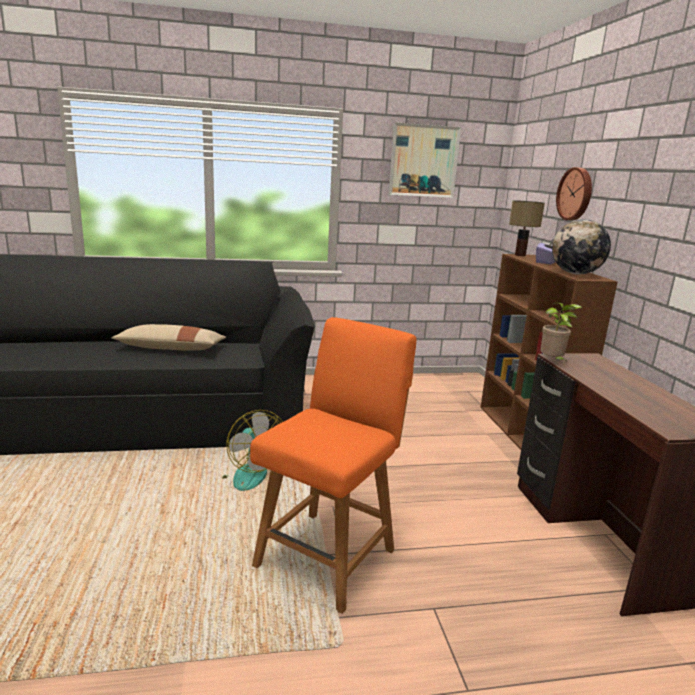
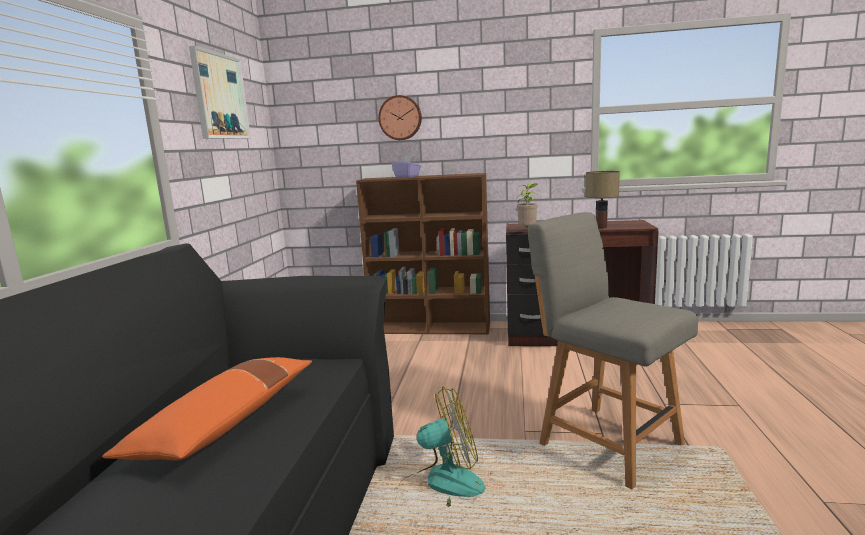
camera: 70 degrees left, 5 degrees down
beige pillow [111,324,226,350] -> orange pillow [102,357,312,461]
orange chair [250,317,416,614] -> grey chair [528,212,698,489]
table lamp [509,200,545,256] -> table lamp moved to [585,171,620,228]
globe [552,219,611,274] -> none

